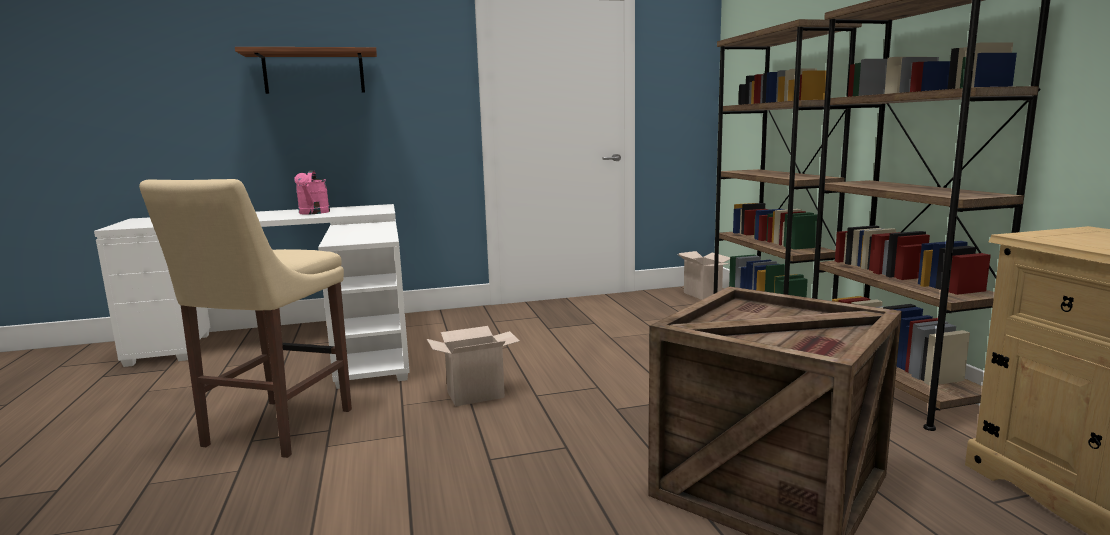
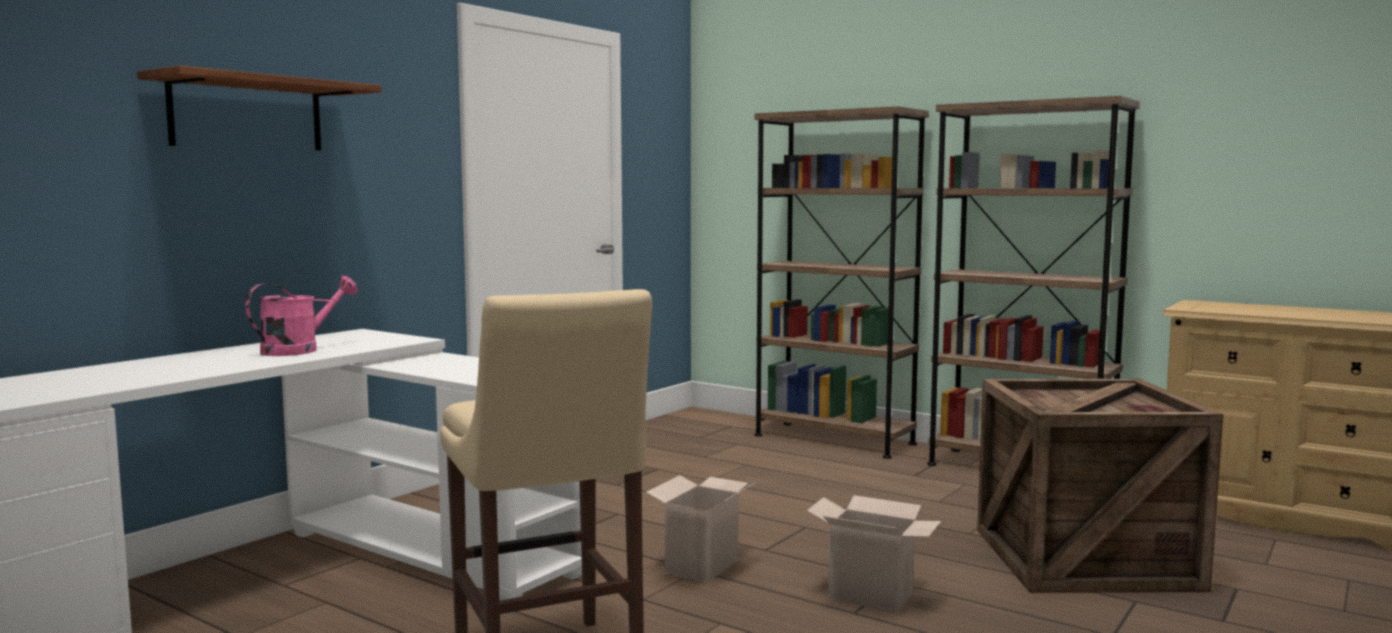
camera: 40 degrees left, 5 degrees down
pink watering can [294,170,330,214] -> pink watering can turned 90 degrees counterclockwise [245,276,358,356]
cardboard box [677,251,730,300] -> cardboard box moved to [807,495,941,613]

